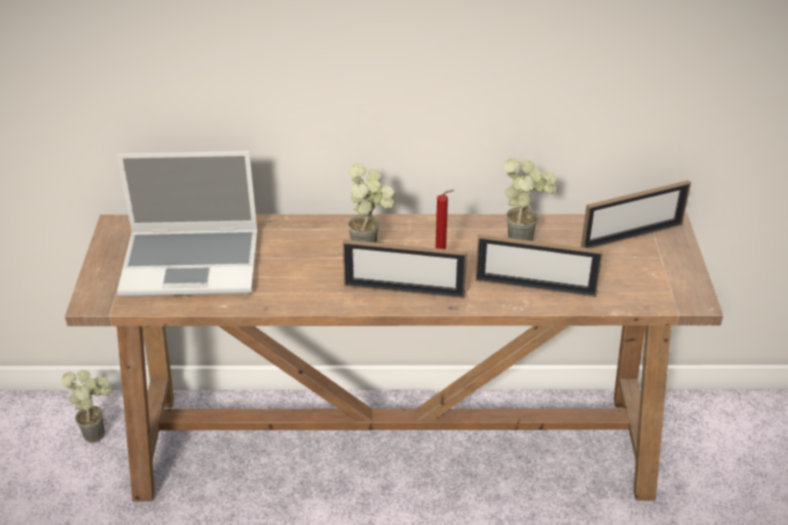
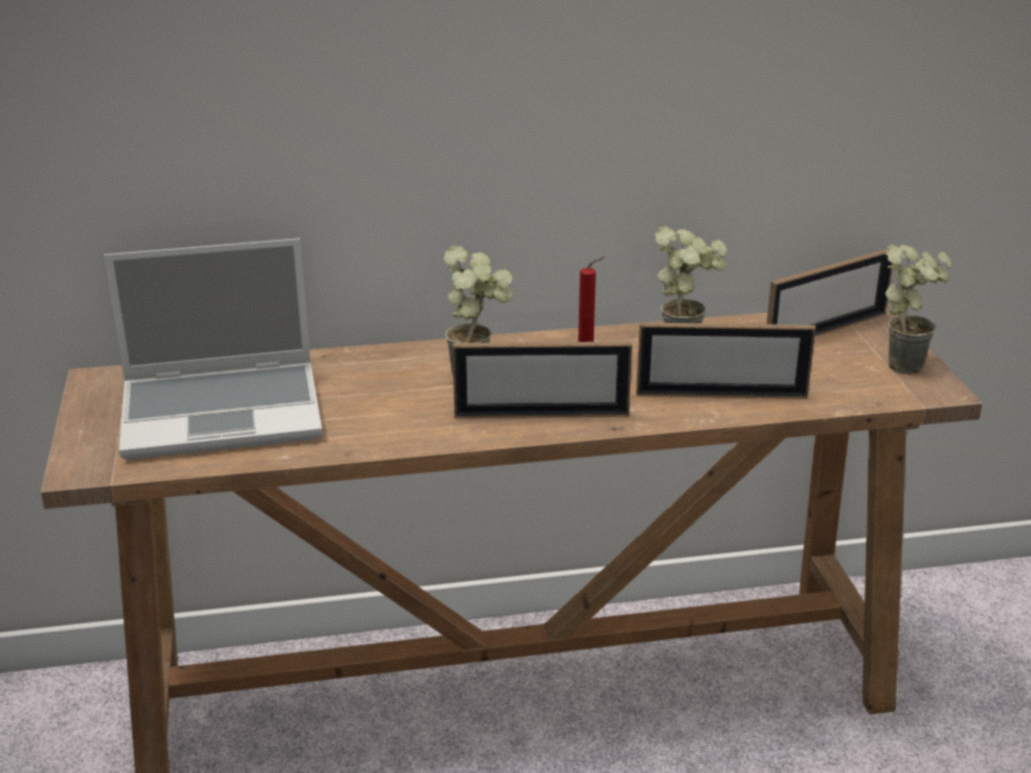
camera: 10 degrees left, 10 degrees down
potted plant [62,370,112,443] -> potted plant moved to [885,244,951,375]

